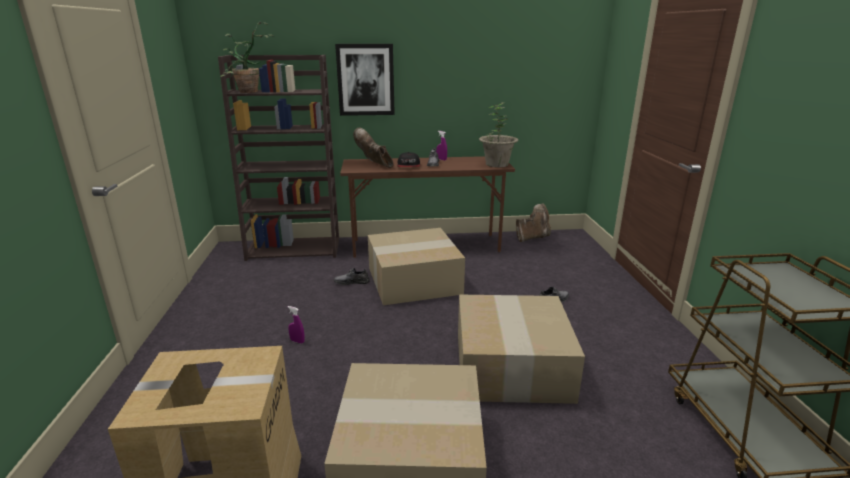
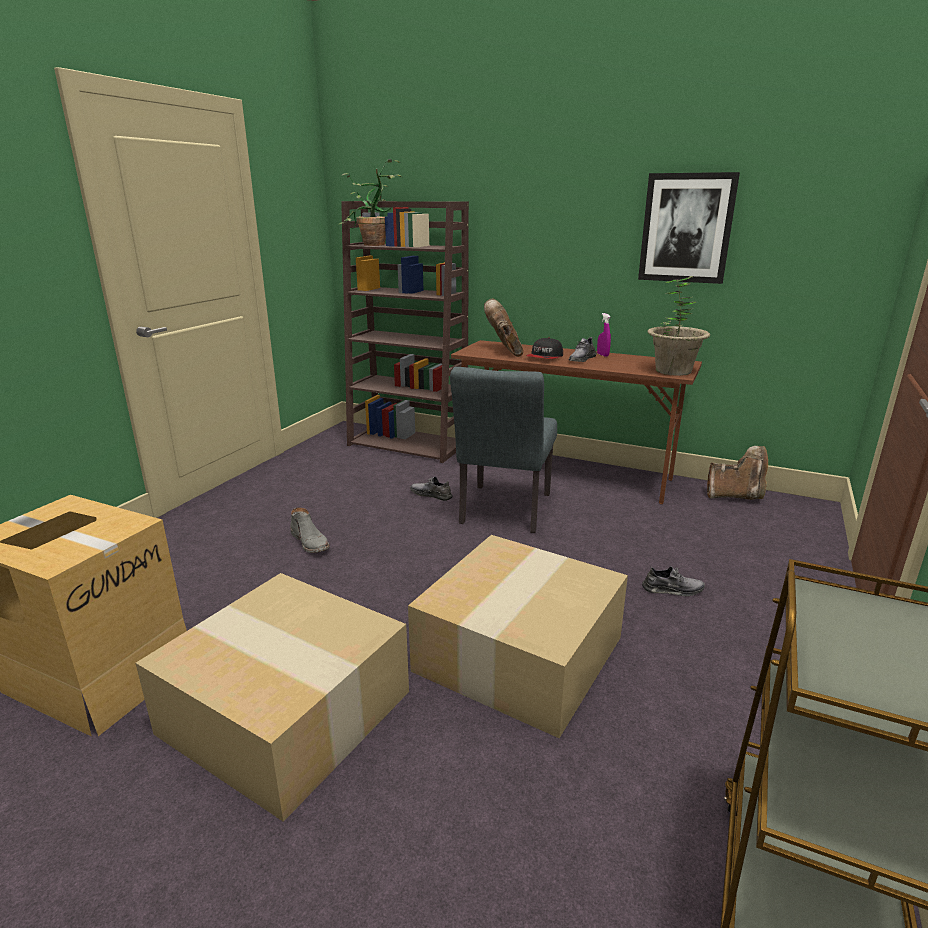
camera: 30 degrees right, 0 degrees up
purple spray bottle [288,306,305,343] -> grey boot [290,508,330,553]
picture [335,44,395,116] -> picture moved to [638,172,740,284]
cardboard box [368,228,465,305] -> grey chair [450,367,557,533]

